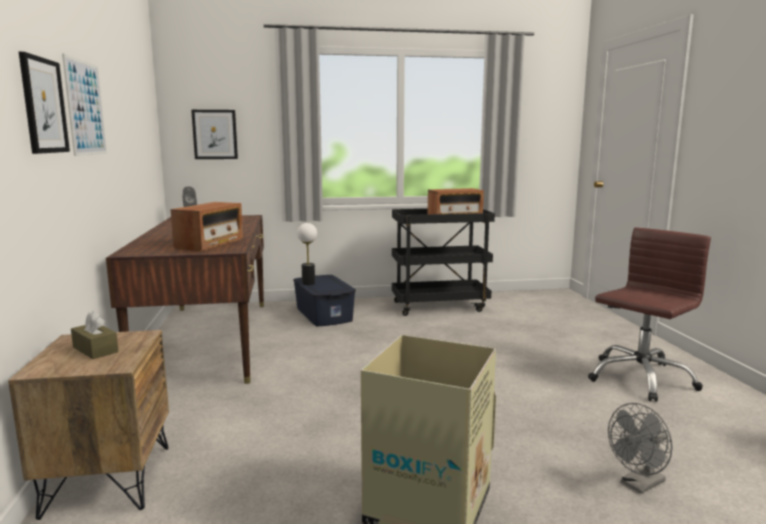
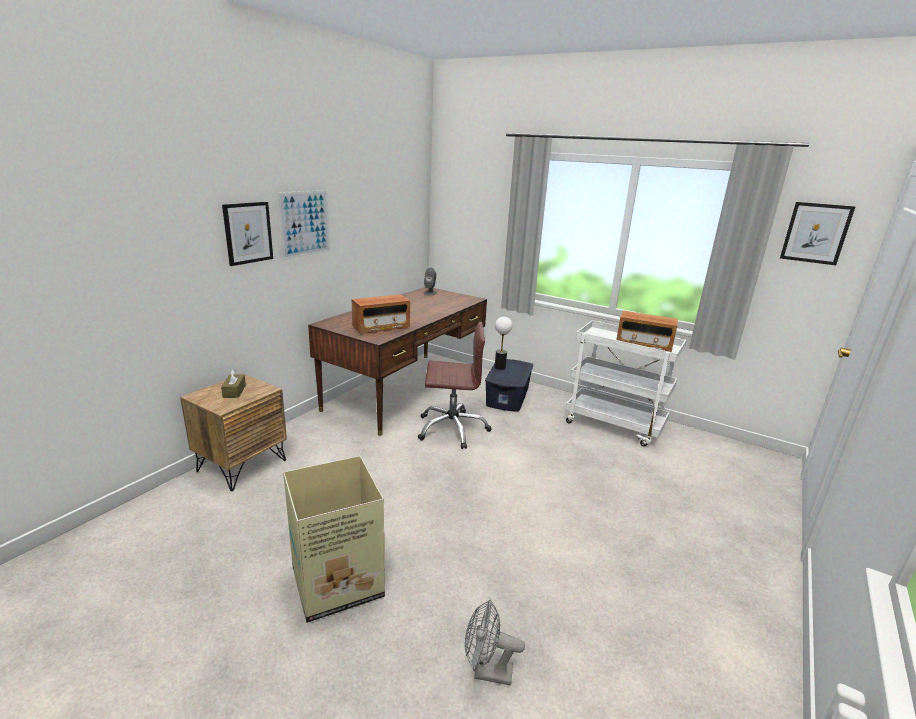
camera: 40 degrees right, 10 degrees up
picture [191,110,238,159] -> picture moved to [780,202,855,265]
black cart [392,209,495,316] -> white cart [565,320,687,446]
brown office chair [588,227,711,402] -> brown office chair moved to [418,322,491,449]

